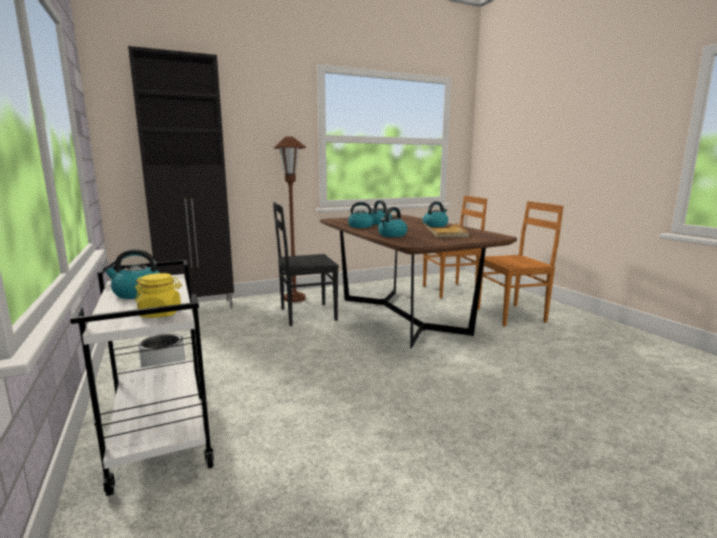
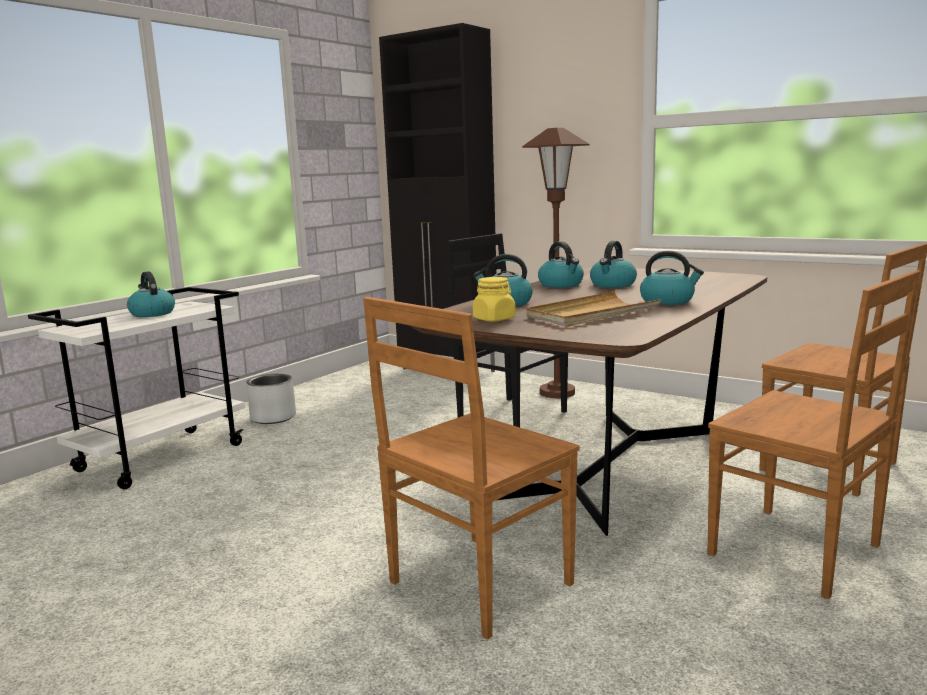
camera: 60 degrees right, 0 degrees up
yellow jar [135,273,182,318] -> yellow jar moved to [473,277,516,322]
none -> brown chair [363,297,580,640]

